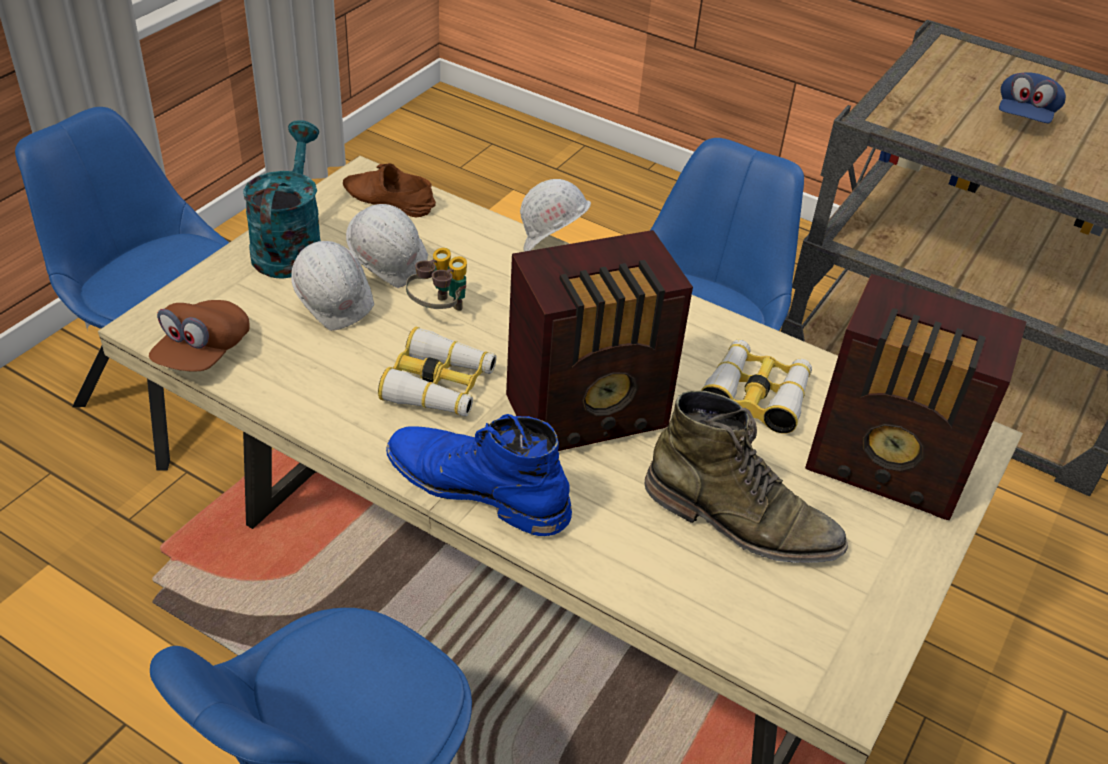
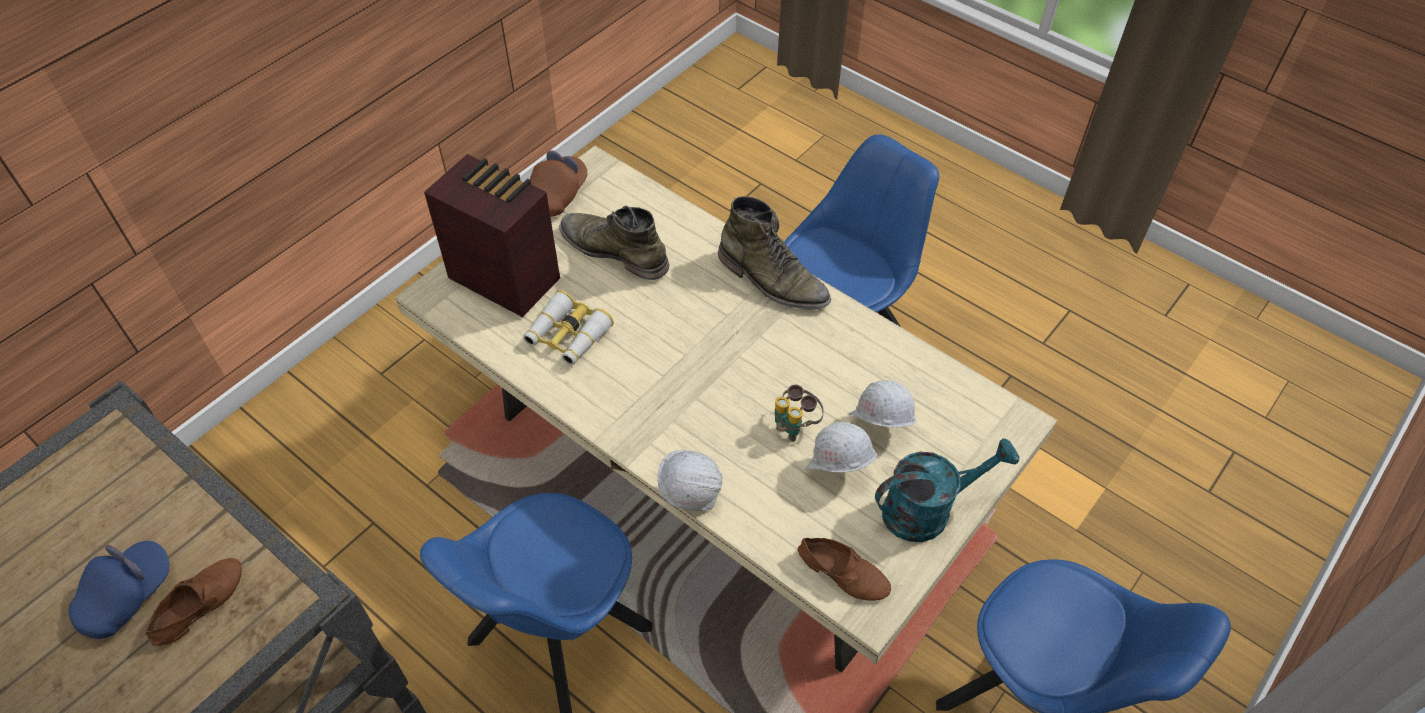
camera: 170 degrees left, 10 degrees up
brown cap [149,300,250,371] -> brown cap moved to [530,150,588,217]
turquoise watering can [243,120,321,279] -> turquoise watering can turned 120 degrees counterclockwise [875,438,1019,542]
binoculars [378,327,497,416] -> none
blue boot [386,414,572,536] -> green boot [718,196,831,310]
radio [506,230,693,451] -> none
none -> brown shoe [146,558,242,646]

